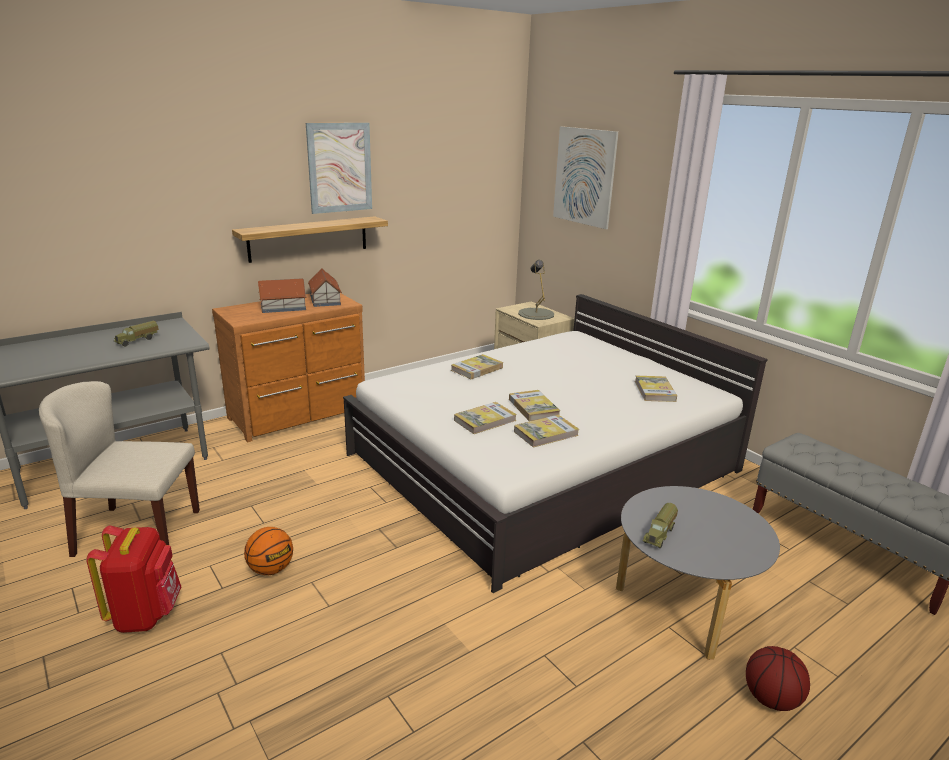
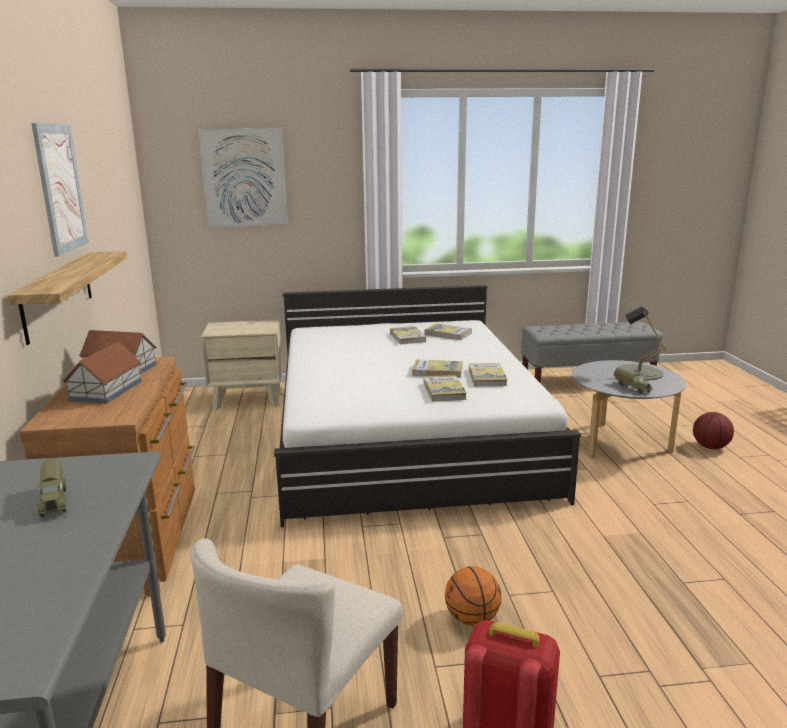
camera: 60 degrees left, 5 degrees down
book [451,354,503,379] -> book moved to [390,326,426,345]
grey table lamp [518,260,554,320] -> grey table lamp moved to [617,306,667,381]

